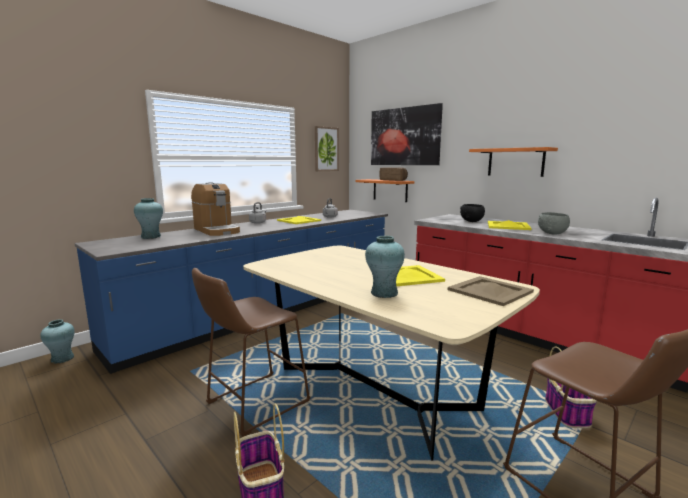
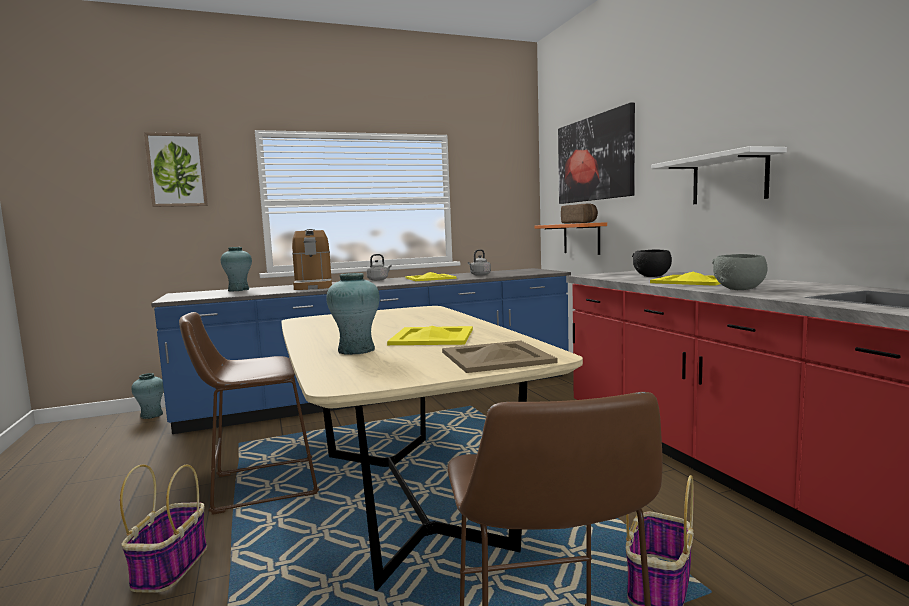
camera: 25 degrees right, 5 degrees down
picture [315,126,339,171] -> picture moved to [144,132,208,207]
orange shelf [469,147,558,177] -> white shelf [651,146,787,204]

